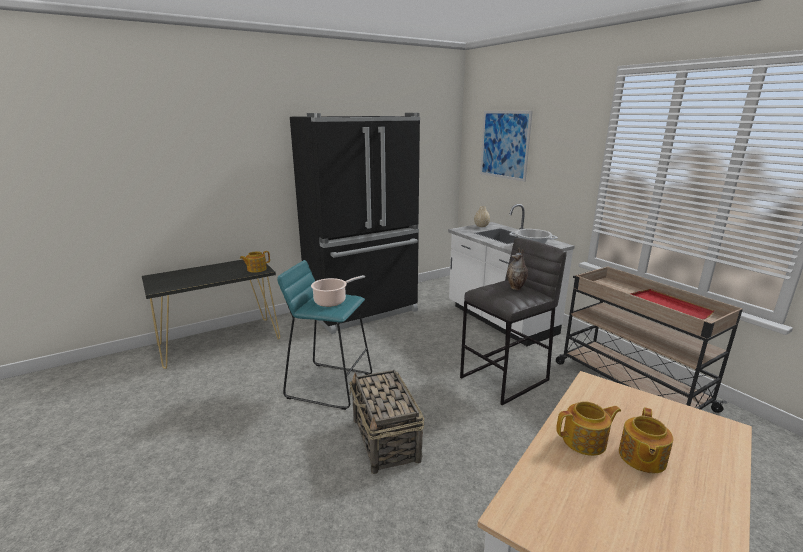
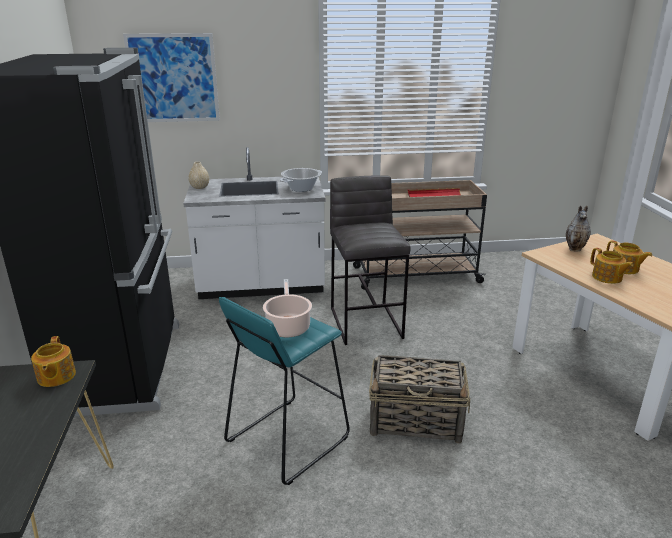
camera: 65 degrees left, 5 degrees up
vase [507,248,528,290] -> vase moved to [566,206,591,251]
teapot [556,401,621,456] -> teapot turned 135 degrees clockwise [590,248,633,284]

